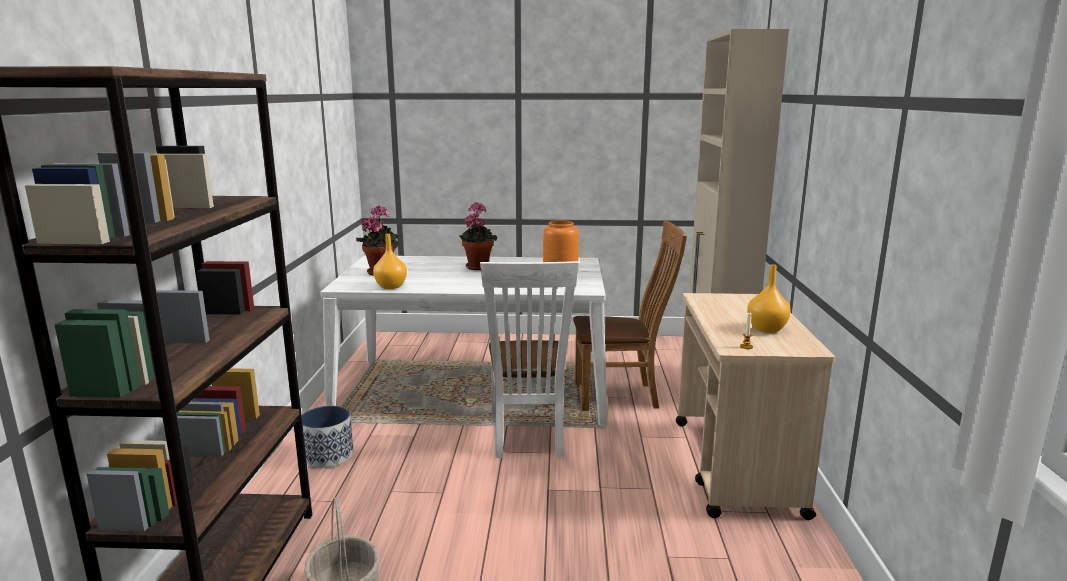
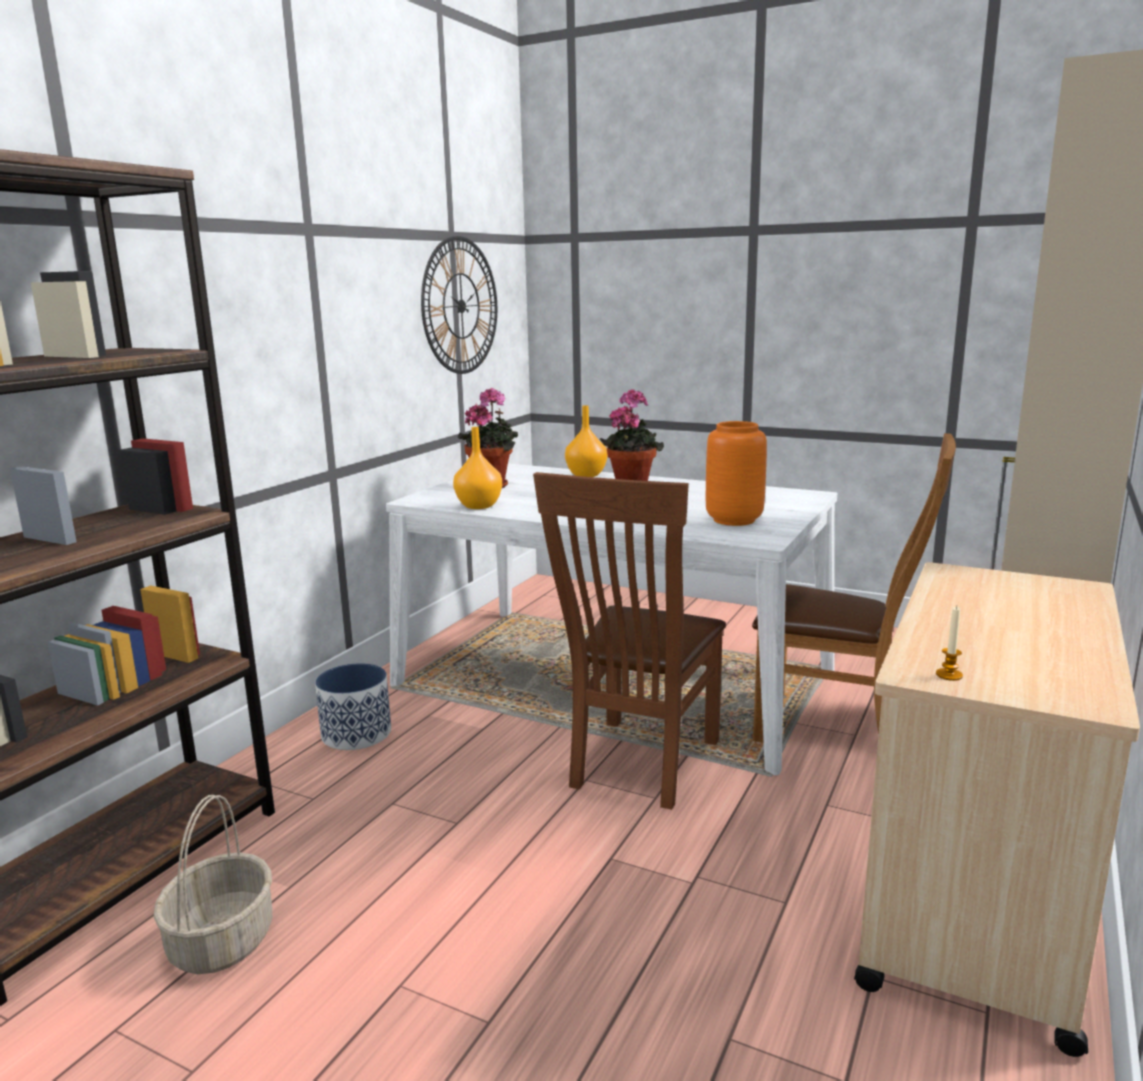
camera: 25 degrees right, 0 degrees up
white chair [480,261,579,458] -> brown chair [533,472,726,810]
orange vase [747,264,791,333] -> orange vase moved to [565,405,607,477]
none -> wall clock [421,236,497,374]

